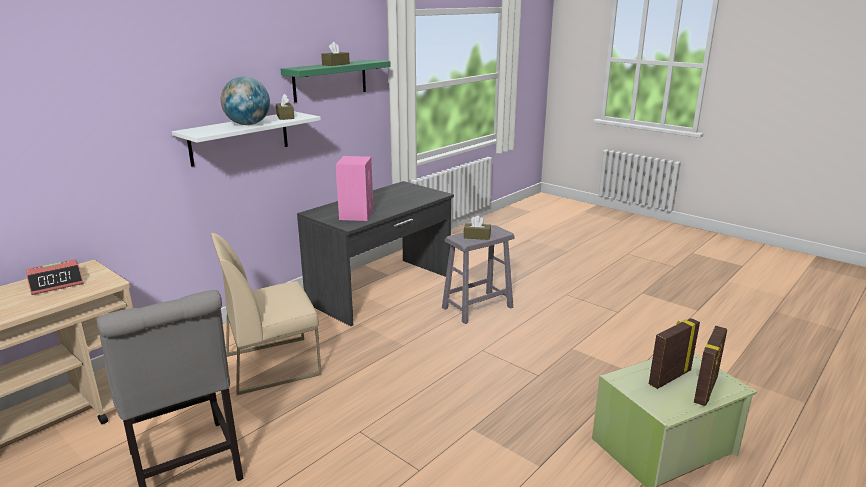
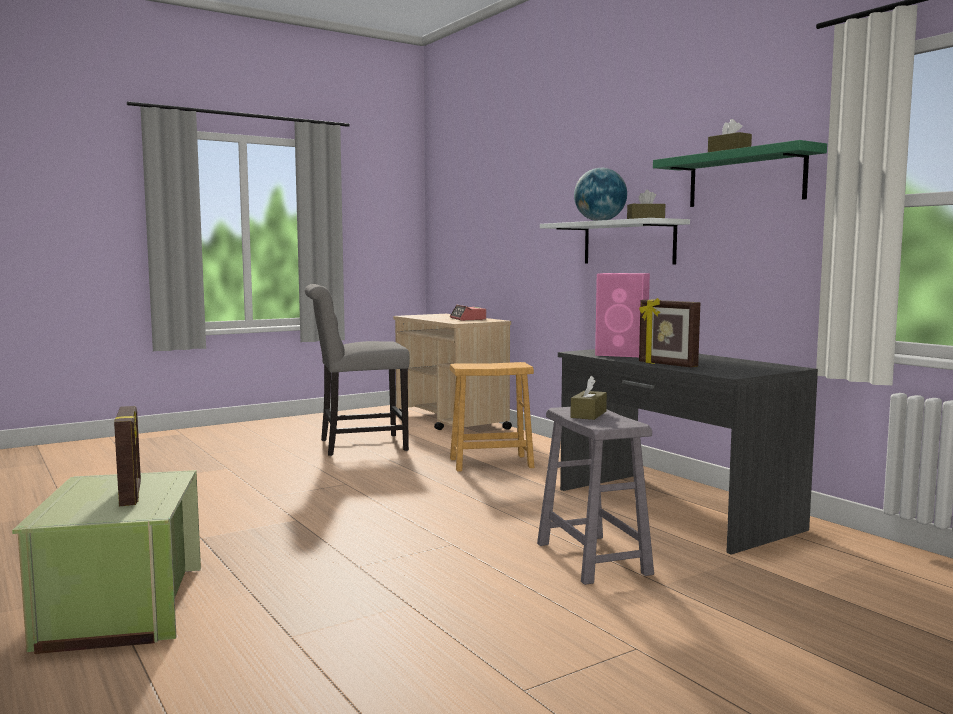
camera: 105 degrees right, 15 degrees down
beige chair [211,233,322,395] -> brown stool [450,362,534,472]
picture frame [694,326,727,406] -> picture frame moved to [639,298,700,368]

